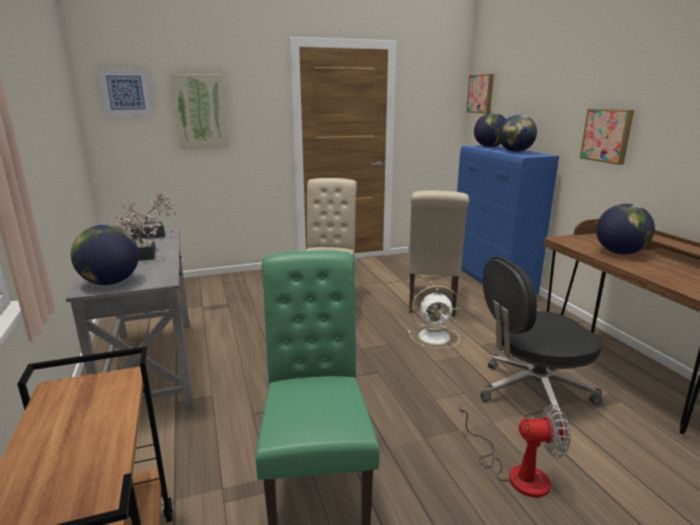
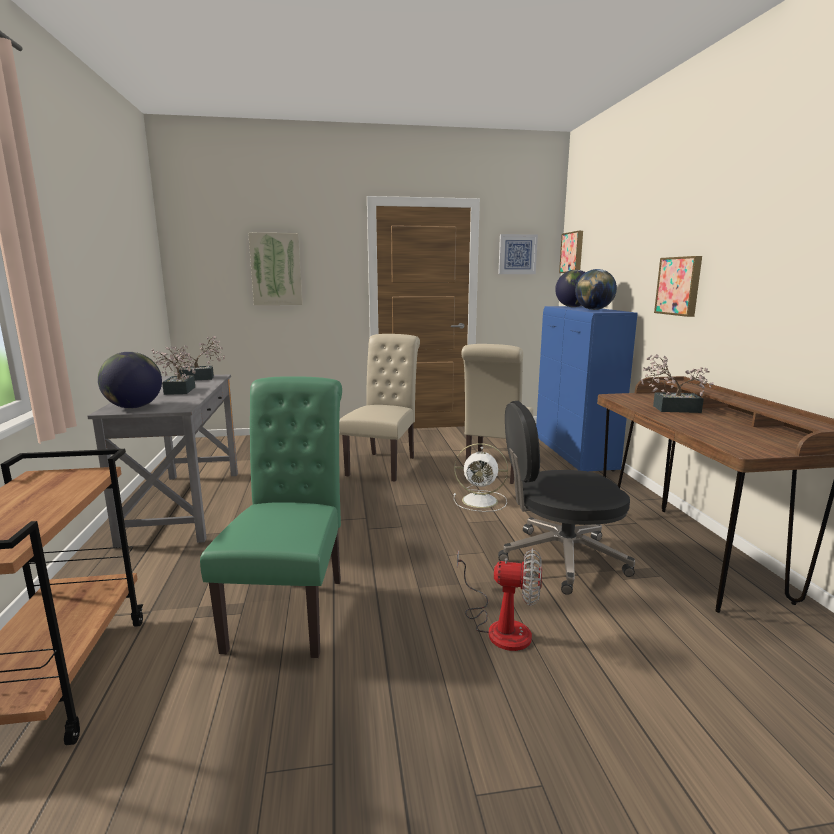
camera: 10 degrees right, 5 degrees down
picture [98,69,152,116] -> picture moved to [498,234,538,274]
globe [596,204,655,255] -> potted plant [641,354,714,413]

